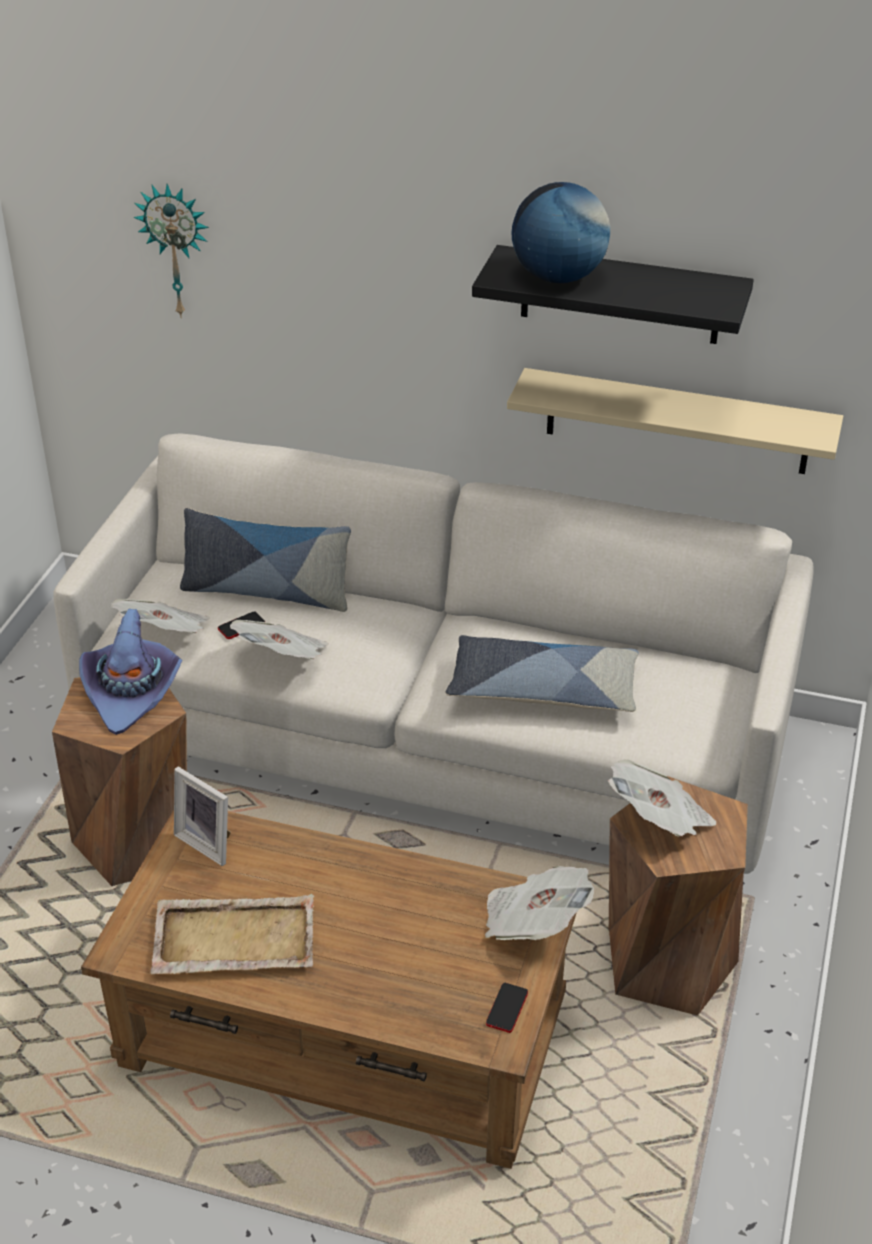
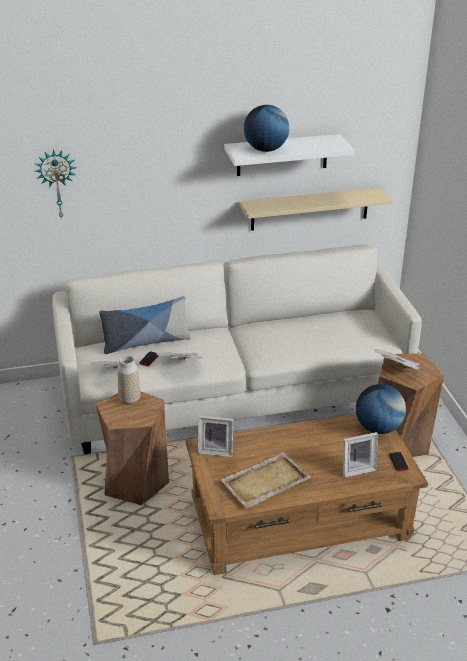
camera: 30 degrees left, 5 degrees down
purple hat [79,609,182,735] -> vase [118,355,141,405]
pillow [446,635,639,712] -> none
black shelf [472,245,754,344] -> white shelf [224,134,355,176]
newspaper [485,866,594,940] -> globe [356,384,406,434]
none -> picture frame [343,432,378,478]

